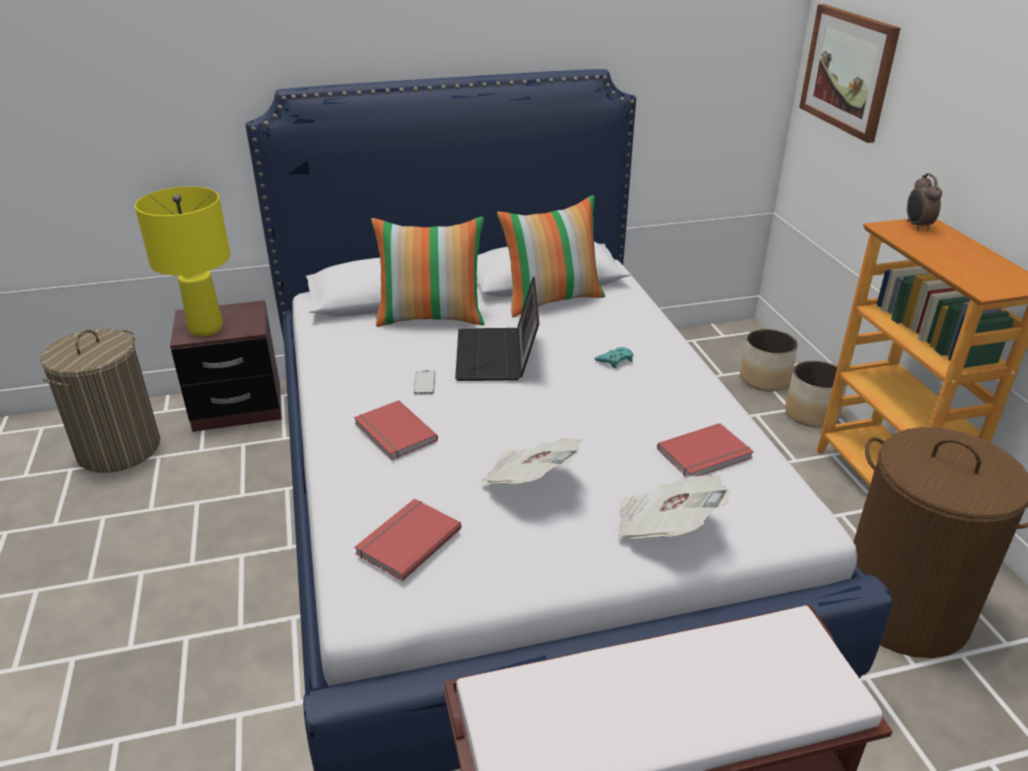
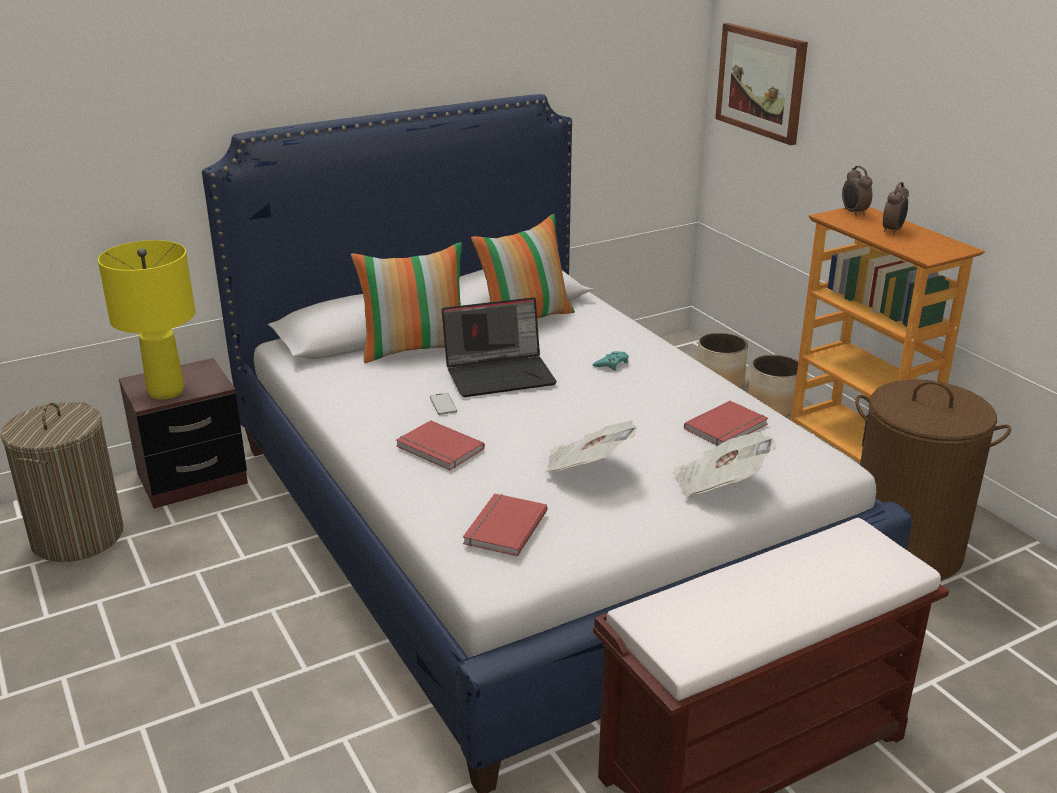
camera: 15 degrees left, 5 degrees down
laptop [455,276,539,381] -> laptop turned 90 degrees counterclockwise [441,297,557,397]
none -> alarm clock [883,182,909,235]

